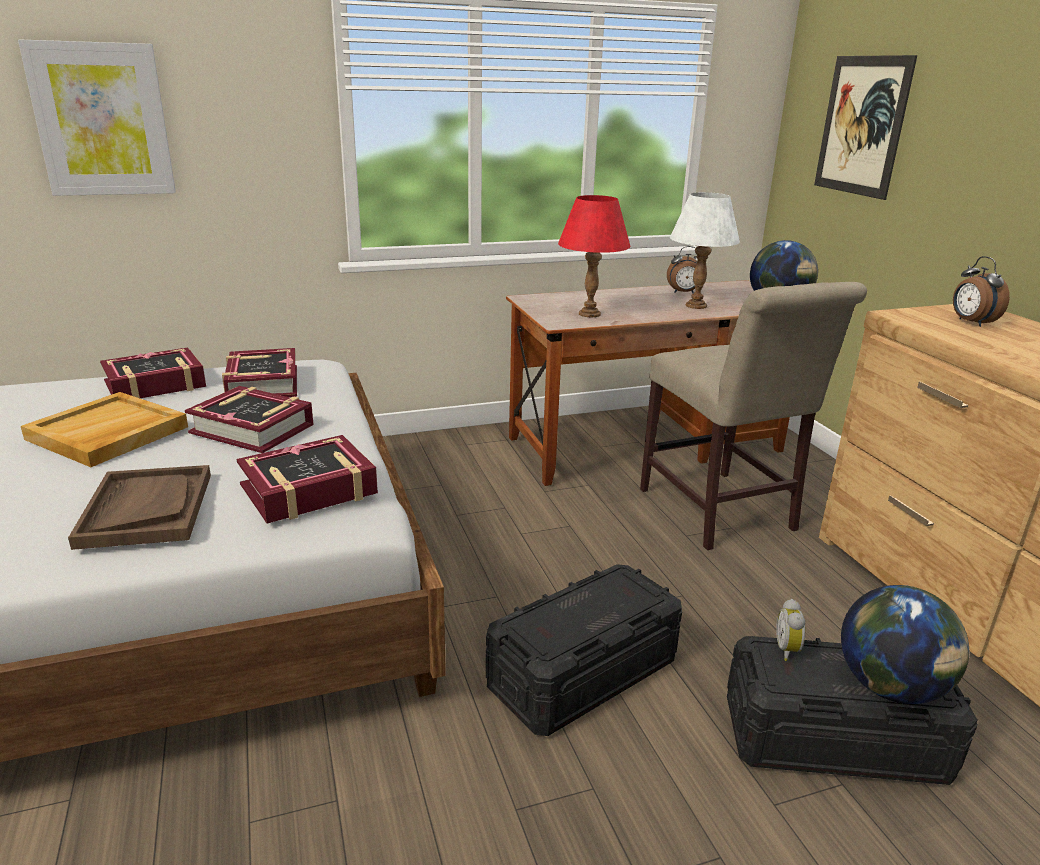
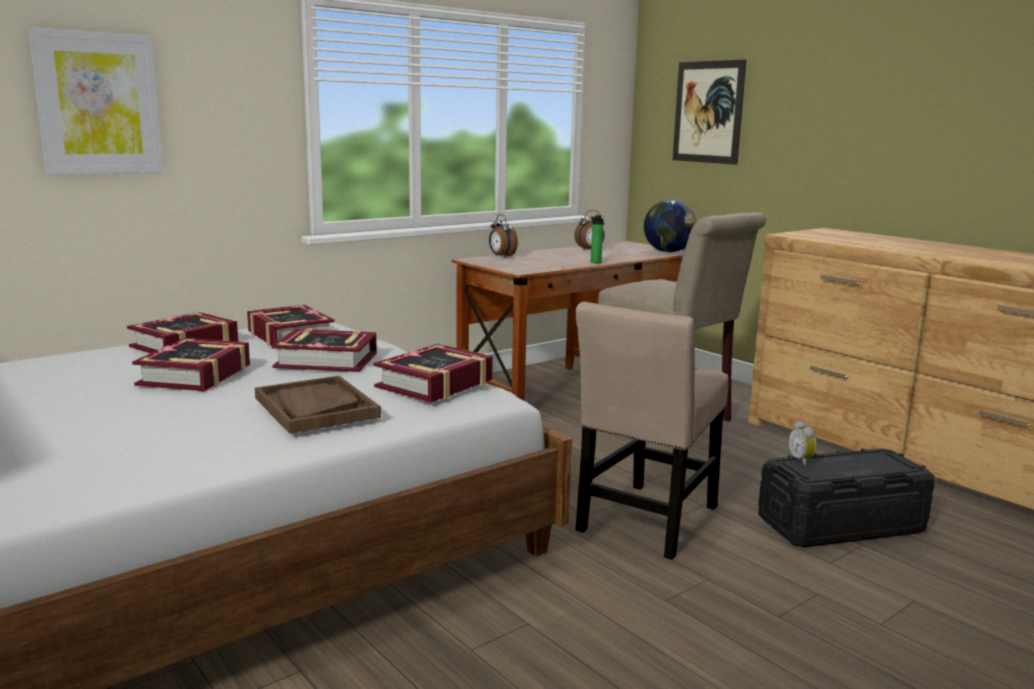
camera: 20 degrees left, 10 degrees down
beige tray [21,392,188,467] -> book [132,338,250,391]
black storage box [486,564,682,736] -> beige chair [575,302,729,560]
red table lamp [558,195,630,317] -> none
white table lamp [670,192,740,309] -> none
globe [841,585,970,704] -> none
alarm clock [953,256,1010,327] -> alarm clock moved to [489,214,518,258]
none -> bottle [591,215,604,263]

